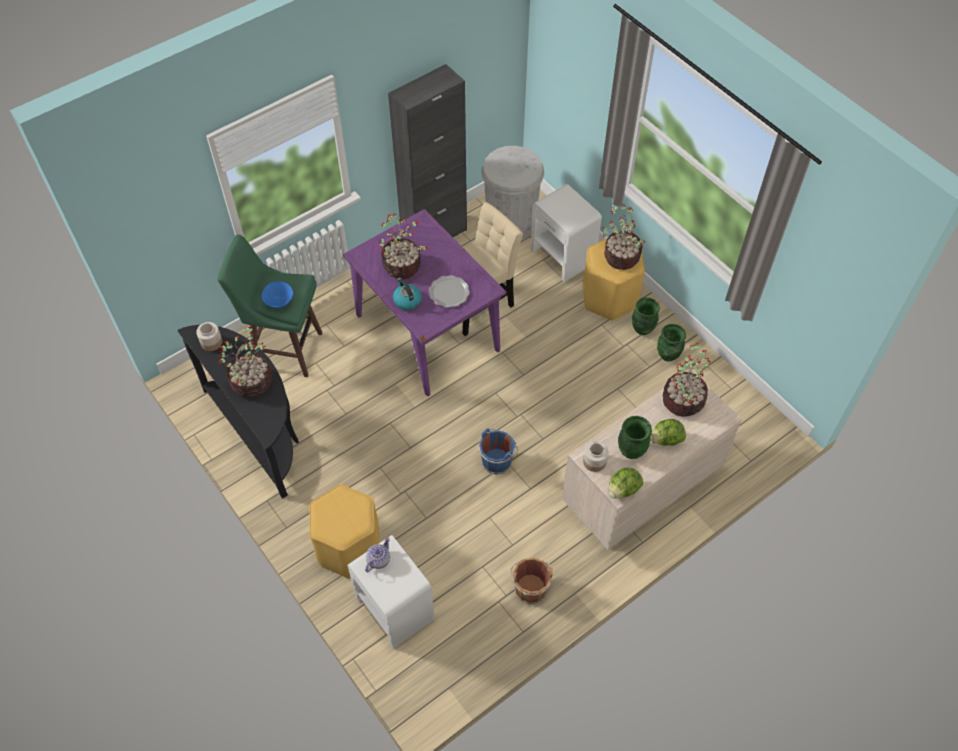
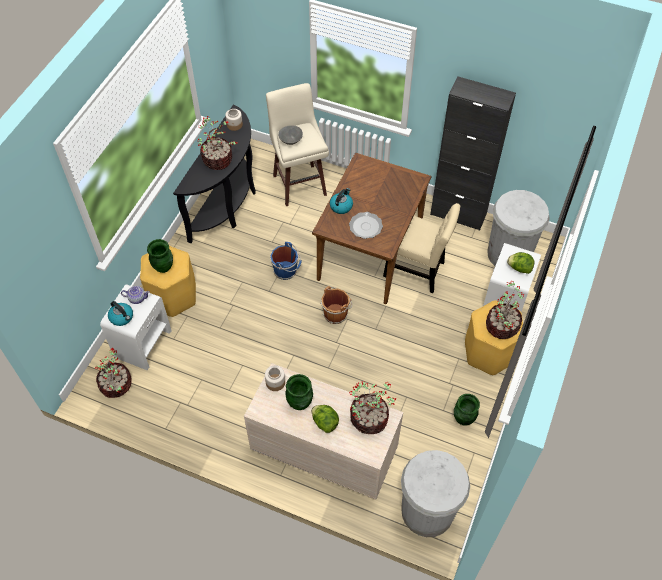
camera: 60 degrees right, 0 degrees up
green stool [217,235,323,377] -> beige stool [266,83,329,206]
blue bowl [262,281,293,308] -> grey bowl [278,125,303,145]
purple dining table [343,209,506,396] -> brown dining table [312,153,432,304]
potted plant [379,213,429,279] -> potted plant moved to [95,348,132,398]
blue bucket [478,429,518,475] -> blue bucket moved to [270,242,302,280]
brown bucket [510,558,553,604] -> brown bucket moved to [320,286,352,324]
lettuce [609,468,643,499] -> lettuce moved to [507,252,534,274]
green vase [632,298,660,335] -> green vase moved to [147,239,173,273]
none -> kettle [108,301,133,326]
none -> white trash can [401,450,470,537]

